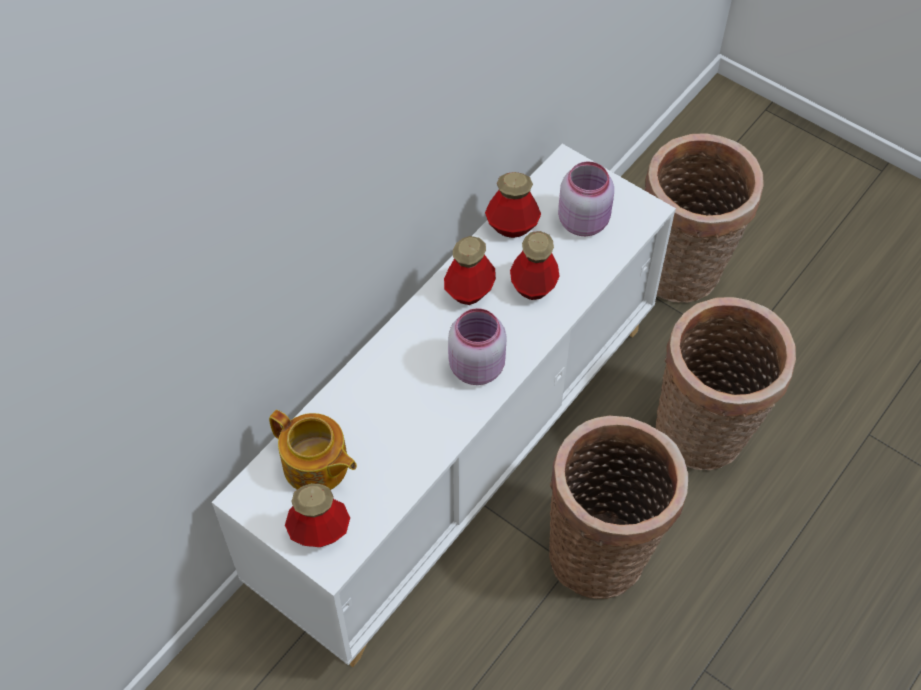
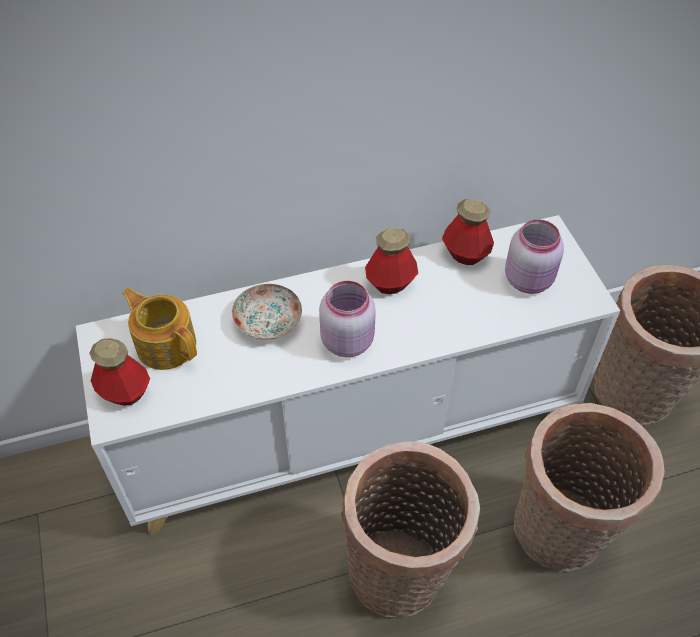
camera: 35 degrees right, 5 degrees down
teapot [269,410,357,490] -> teapot turned 150 degrees clockwise [122,288,197,370]
bottle [510,231,560,300] -> none
none -> plate [232,284,302,340]

